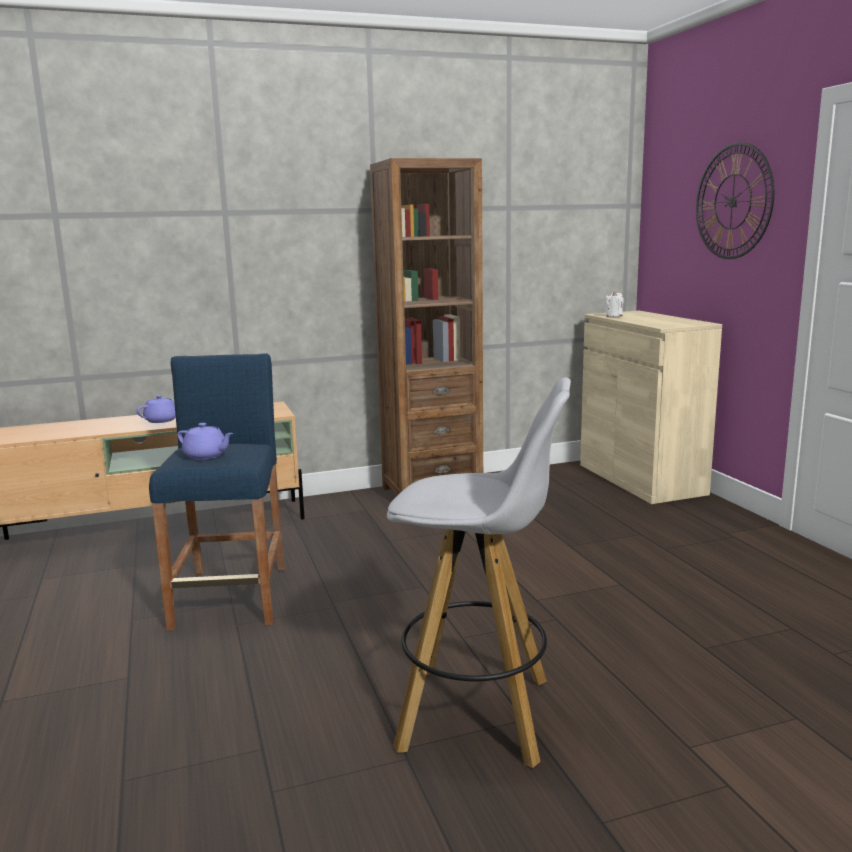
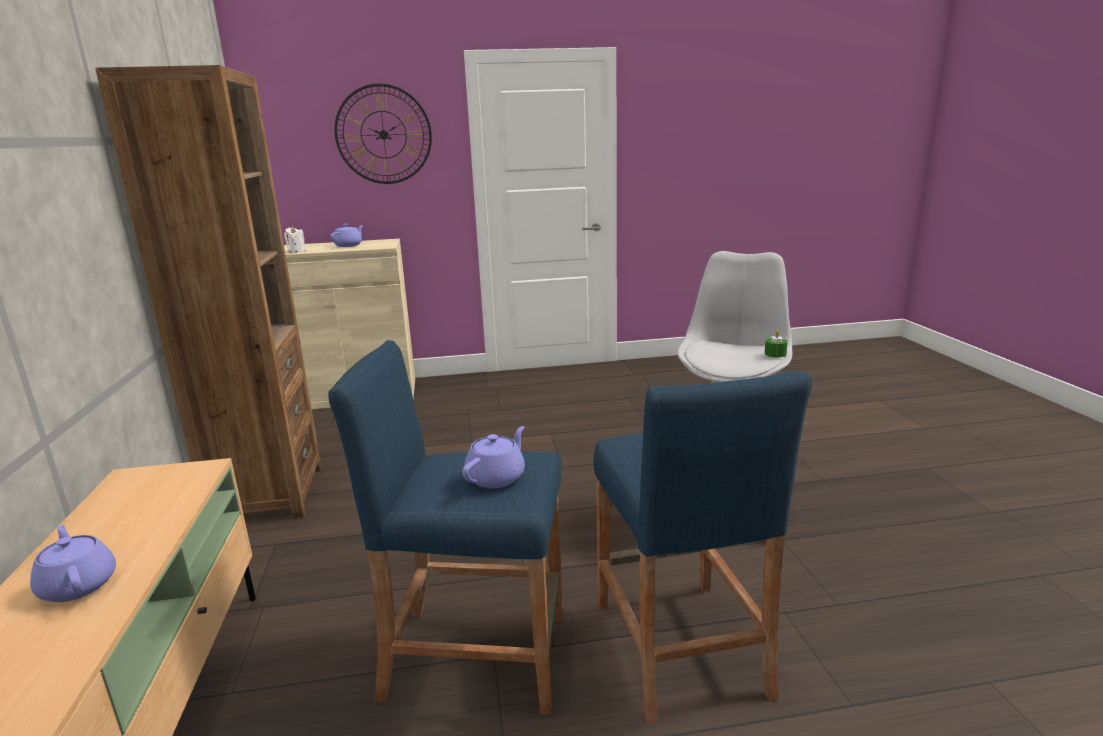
camera: 80 degrees left, 5 degrees up
none -> purple teapot [330,224,363,247]
none -> blue stool [593,371,812,725]
none -> green candle [765,330,788,357]

